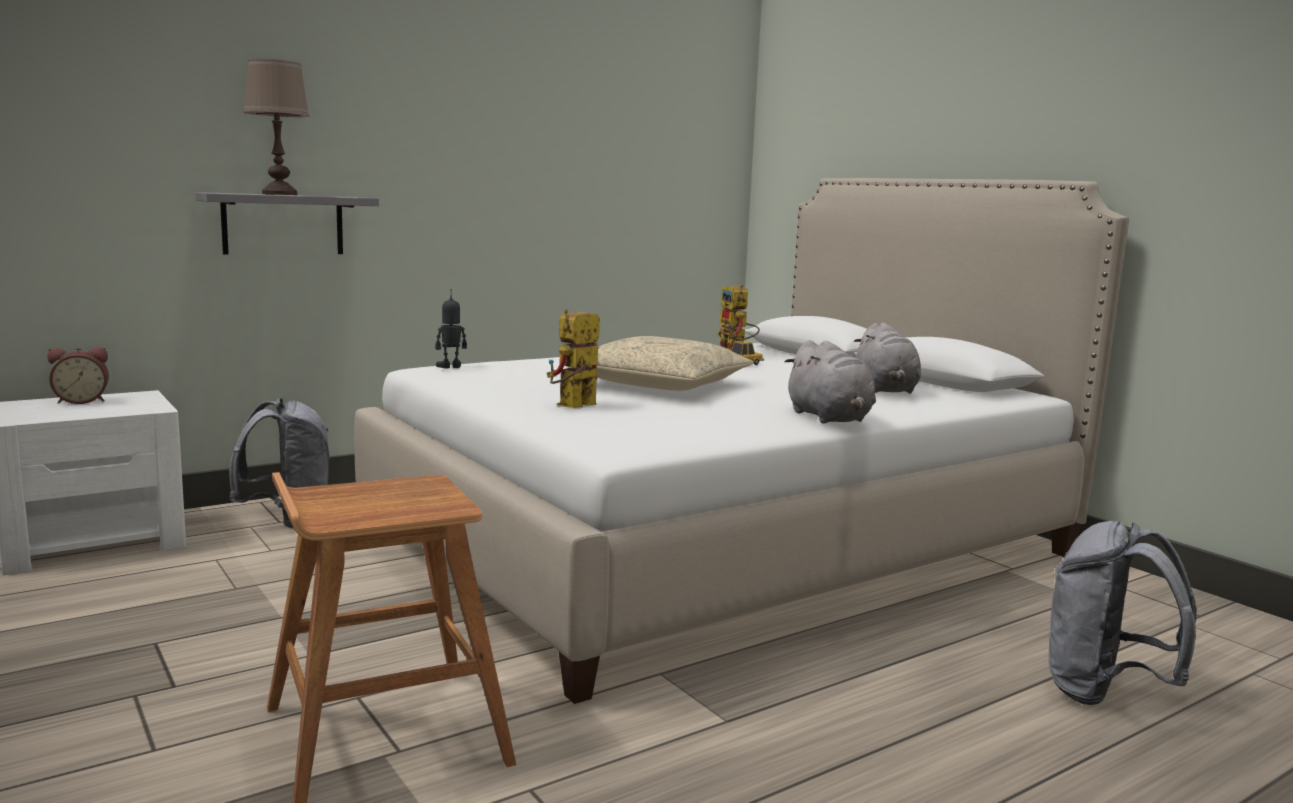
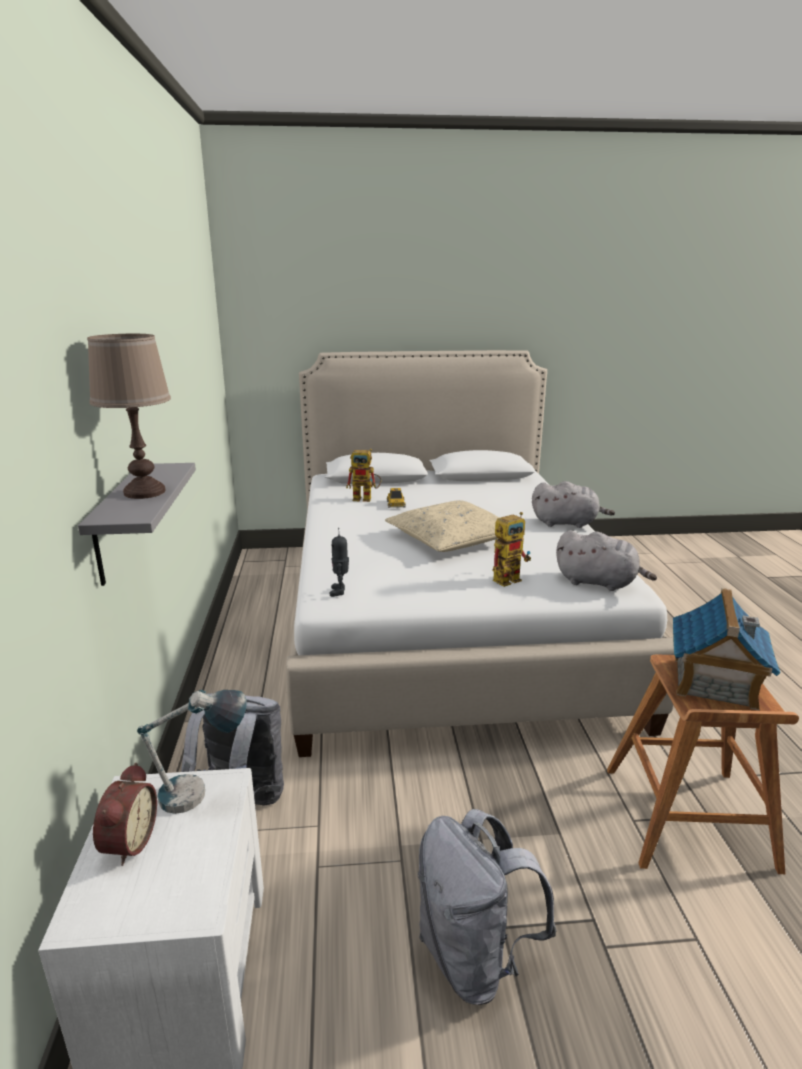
camera: 60 degrees left, 10 degrees up
toy robot [547,309,600,408] -> toy robot turned 105 degrees counterclockwise [493,512,531,587]
grey plush toy [854,323,921,394] -> grey plush toy moved to [556,530,657,591]
grey backpack [1049,521,1197,705] -> grey backpack moved to [418,809,557,1005]
none -> table lamp [137,690,247,814]
none -> toy house [673,588,781,711]

